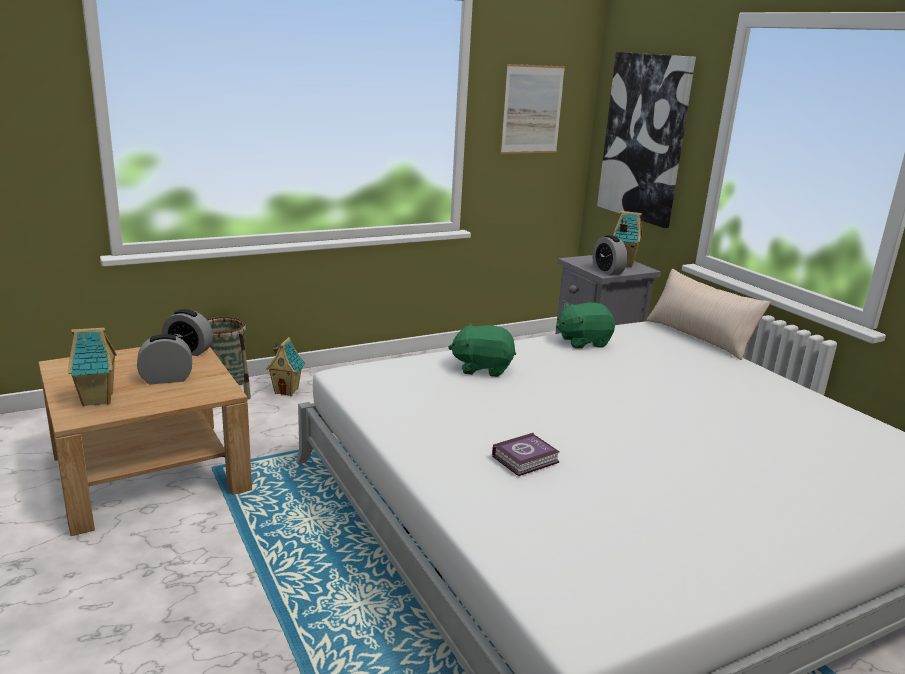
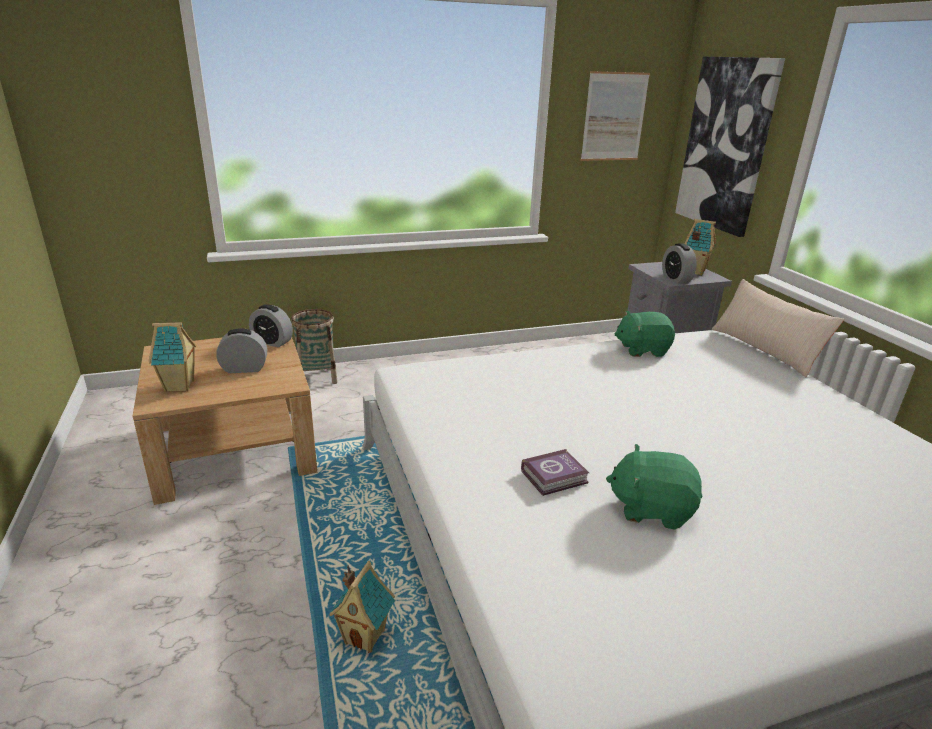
camera: 10 degrees right, 5 degrees up
toy house [266,337,305,396] -> toy house moved to [329,561,395,653]
green plush toy [449,323,516,377] -> green plush toy moved to [606,444,702,530]

